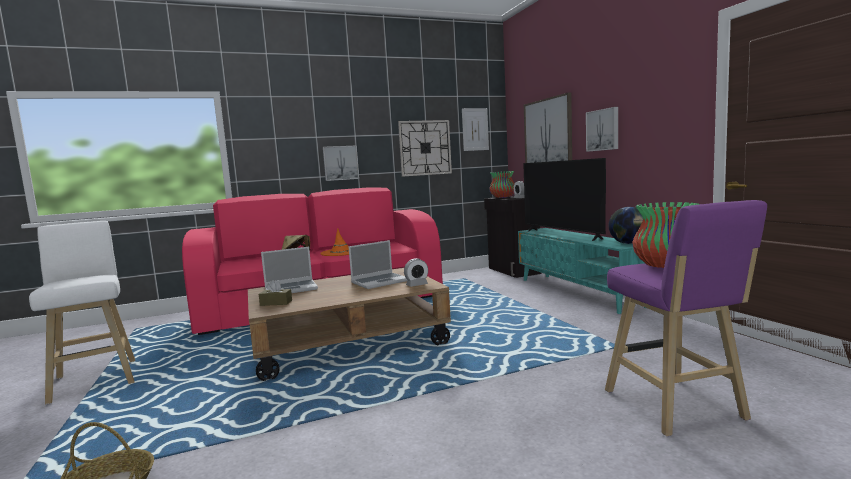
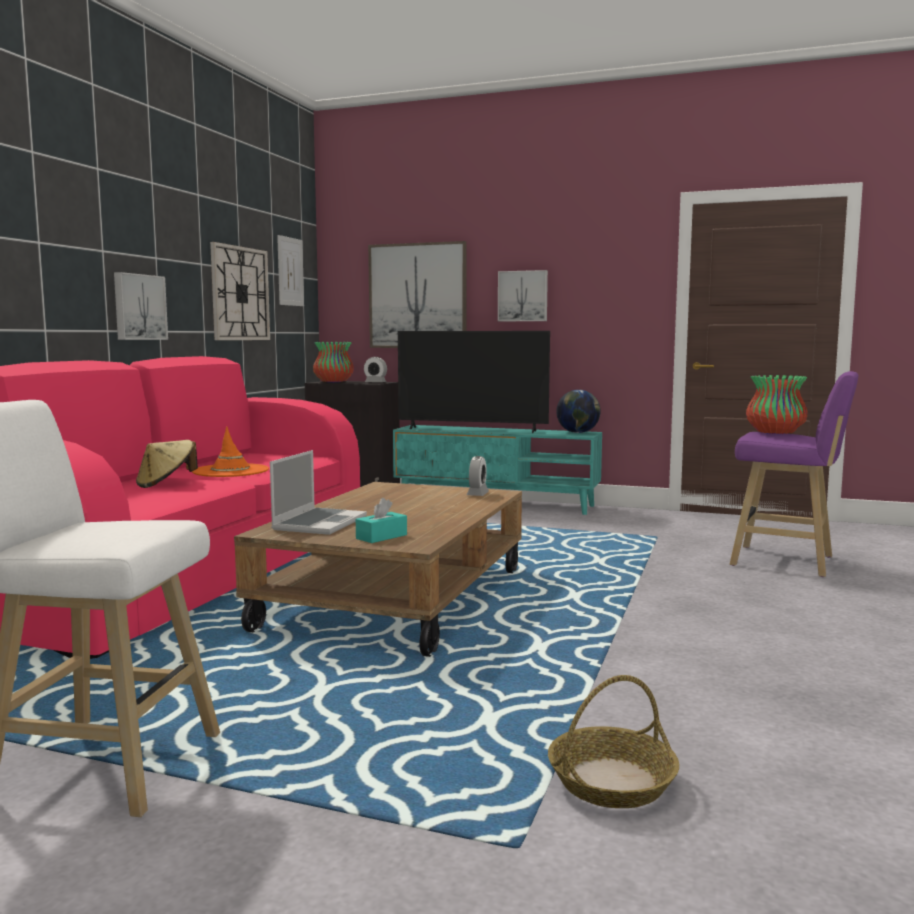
camera: 50 degrees left, 0 degrees up
brown tissue box [259,280,292,306] -> turquoise tissue box [356,498,407,543]
laptop [348,240,407,289] -> none

